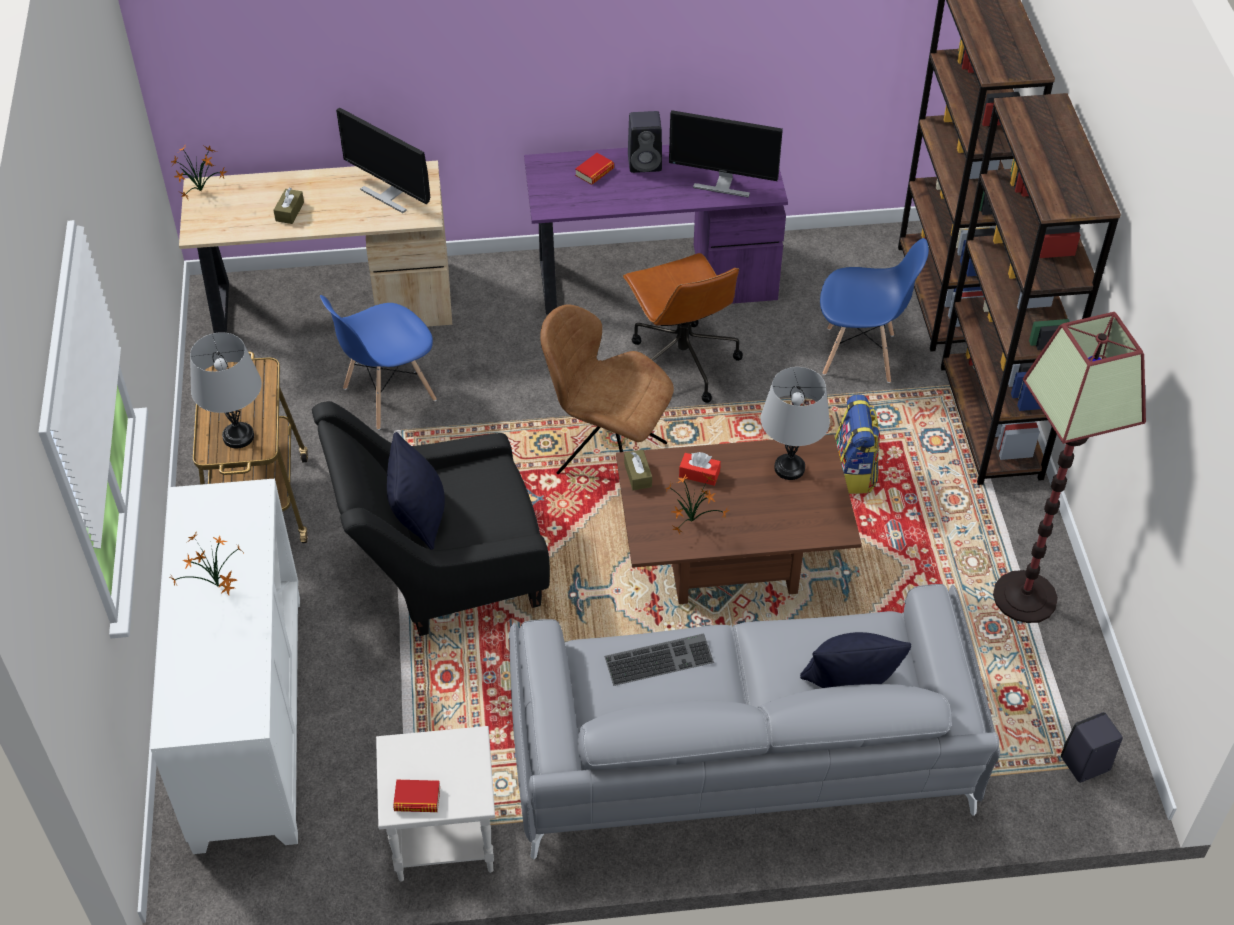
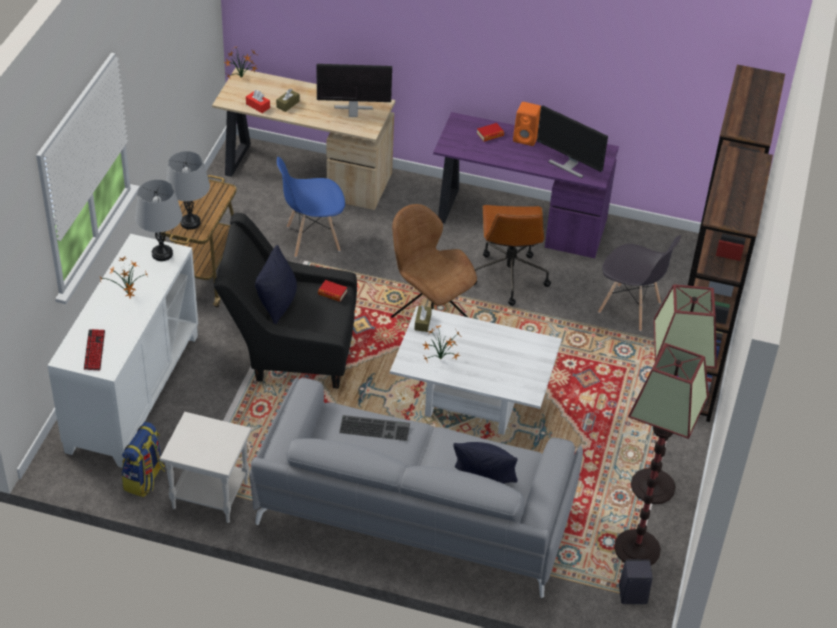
camera: 20 degrees right, 5 degrees down
monitor [336,108,430,213] -> monitor turned 120 degrees clockwise [317,64,392,117]
book [393,780,440,812] -> book moved to [318,280,347,302]
brown coffee table [616,435,862,604] -> white coffee table [390,306,562,435]
black speaker [628,111,662,173] -> orange speaker [513,102,541,146]
red tissue box [679,452,721,486] -> red tissue box moved to [246,90,270,113]
grey table lamp [761,367,830,480] -> grey table lamp moved to [135,180,182,261]
blue chair [820,238,929,383] -> grey chair [598,235,681,331]
backpack [835,394,880,494] -> backpack moved to [122,422,165,497]
none -> keyboard [84,329,105,370]
none -> floor lamp [614,343,709,565]

